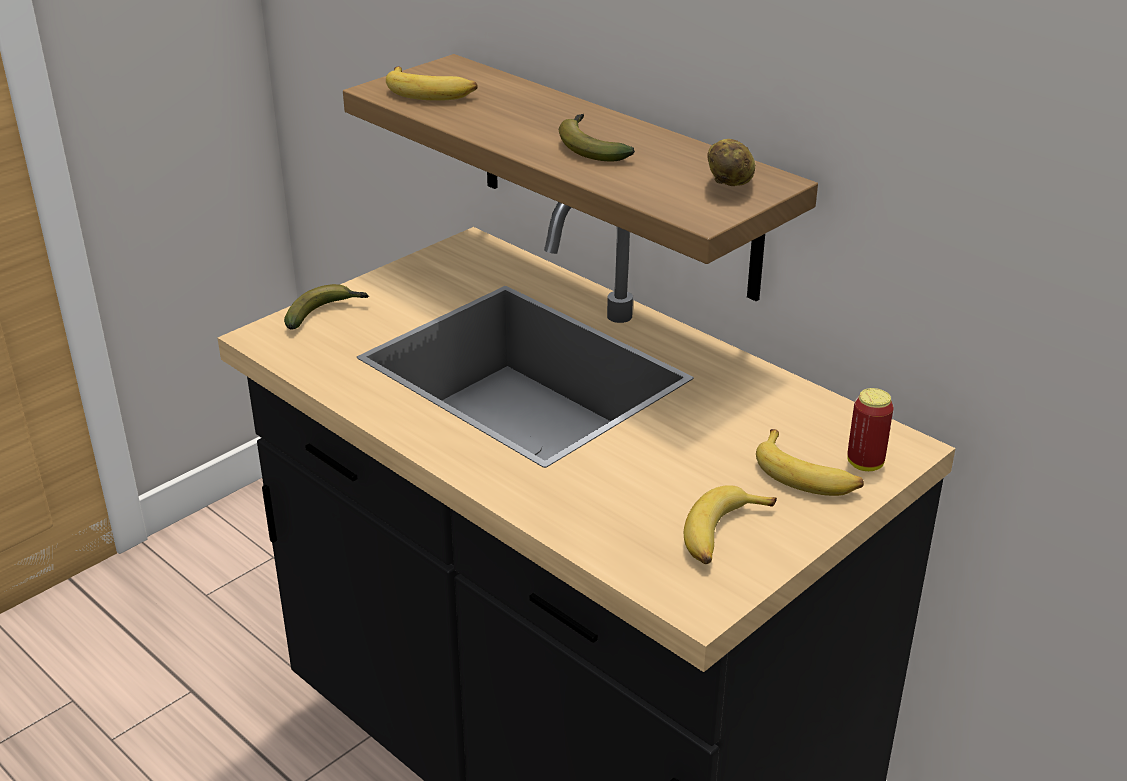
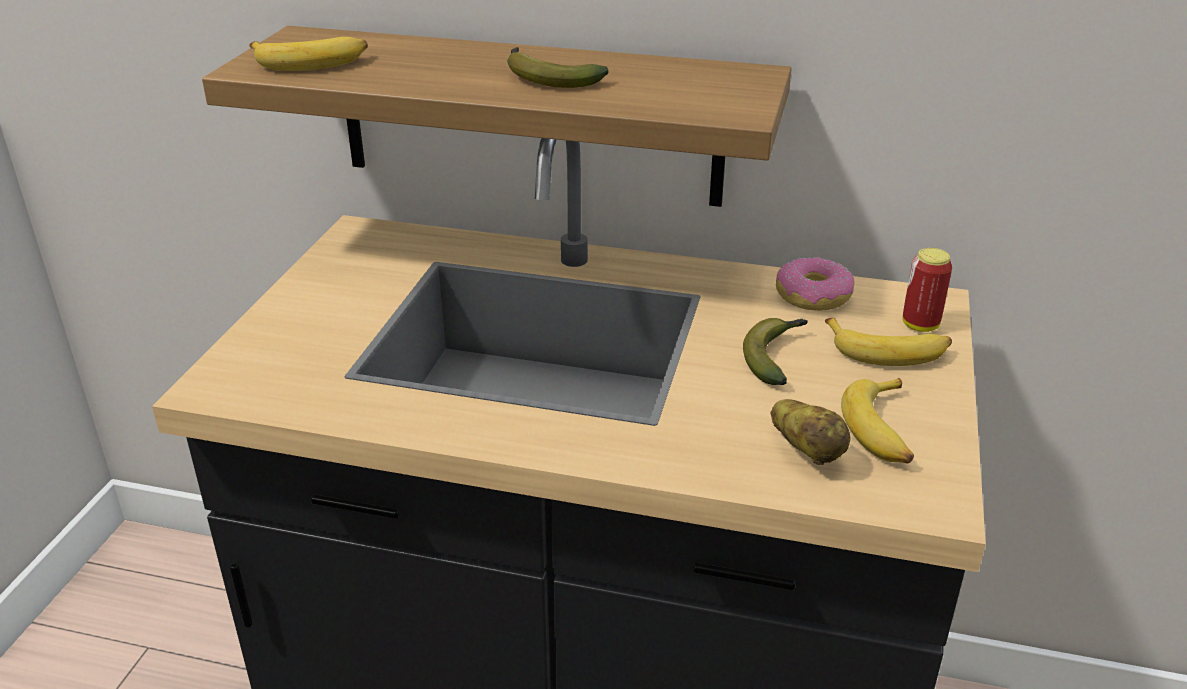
camera: 30 degrees left, 0 degrees up
banana [284,284,369,330] -> banana moved to [743,318,808,385]
potato [707,139,755,186] -> potato moved to [770,399,851,465]
none -> donut [776,257,855,311]

